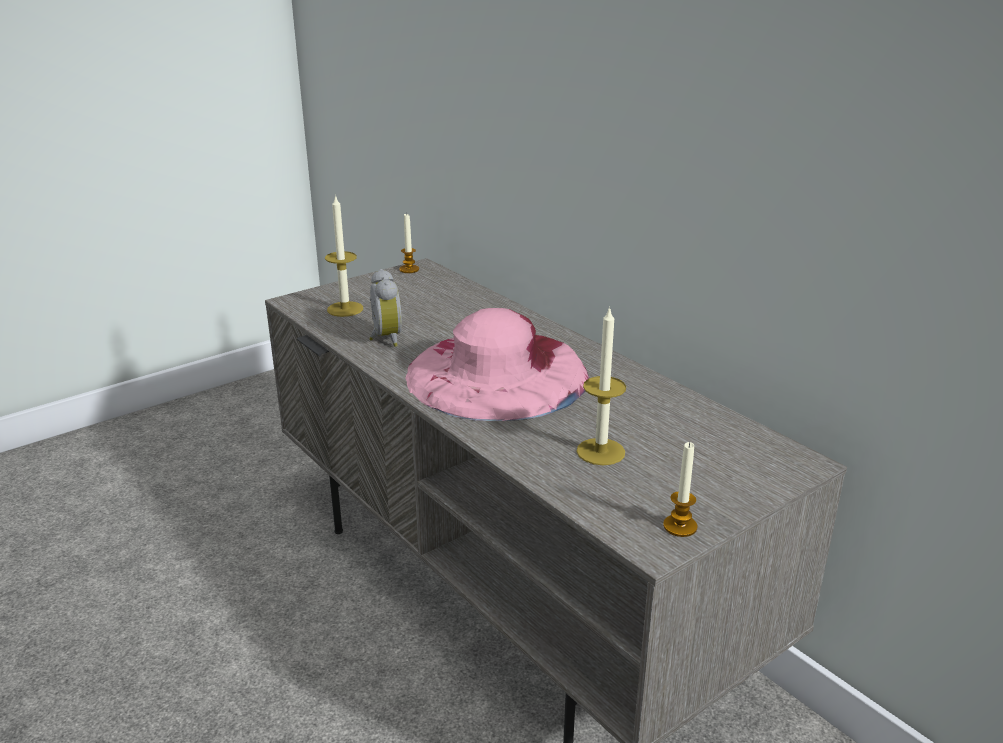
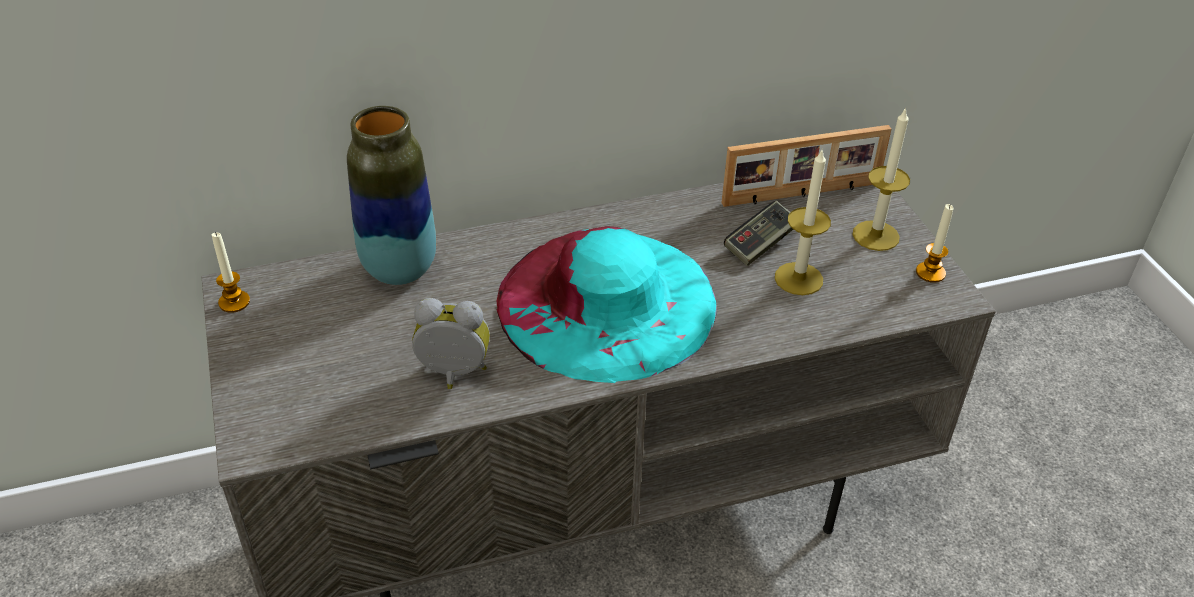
camera: 70 degrees left, 15 degrees up
candle [325,194,363,317] -> candle moved to [853,107,910,251]
pink hat [405,308,589,421] -> turquoise hat [496,226,717,383]
none -> vase [347,106,436,285]
none -> picture frame [721,125,891,207]
none -> game controller [724,201,794,266]

